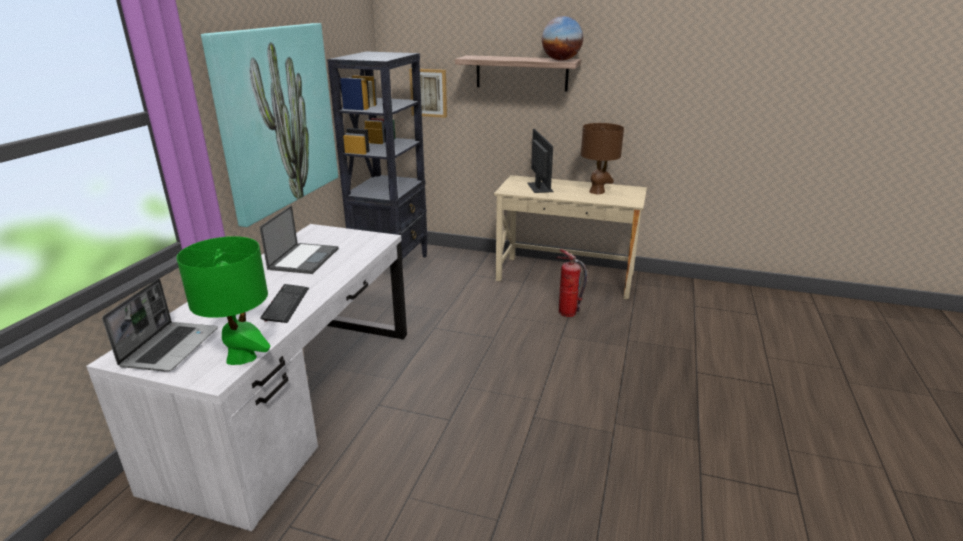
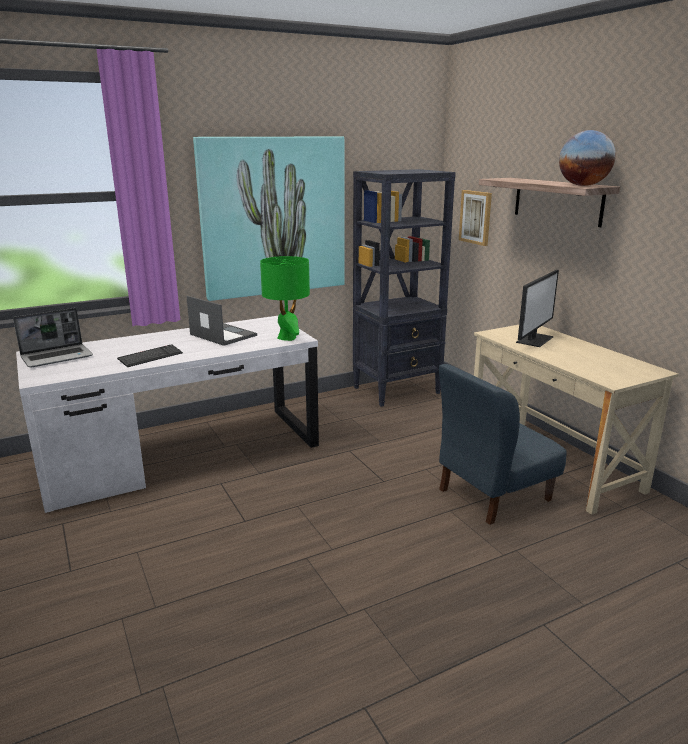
camera: 45 degrees right, 5 degrees down
green table lamp [177,236,270,365] -> green table lamp moved to [260,256,310,341]
laptop [260,205,339,274] -> laptop turned 105 degrees counterclockwise [186,296,257,346]
fire extinguisher [557,249,587,317] -> blue chair [439,364,566,525]
brown table lamp [581,123,624,194] -> none

